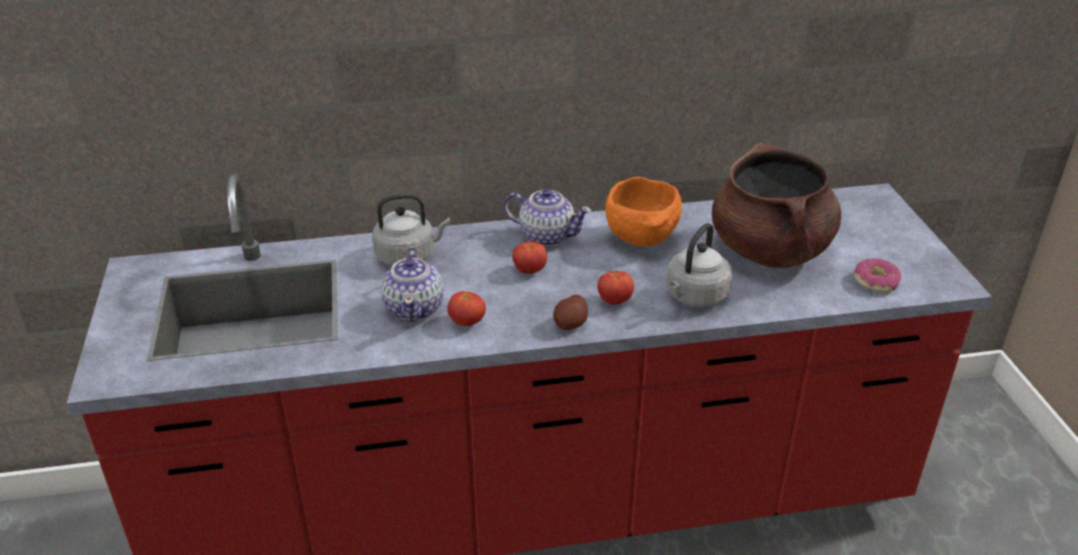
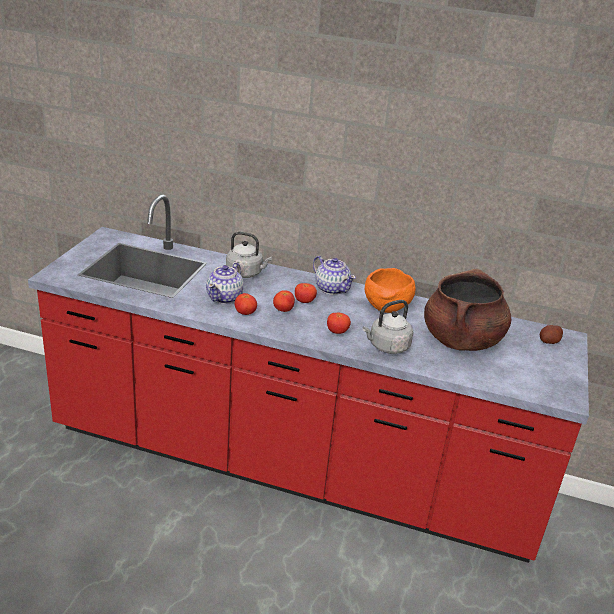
camera: 25 degrees right, 5 degrees down
potato [553,295,588,330] -> potato moved to [540,325,563,344]
donut [854,258,902,293] -> none
none -> tomato [273,291,295,312]

